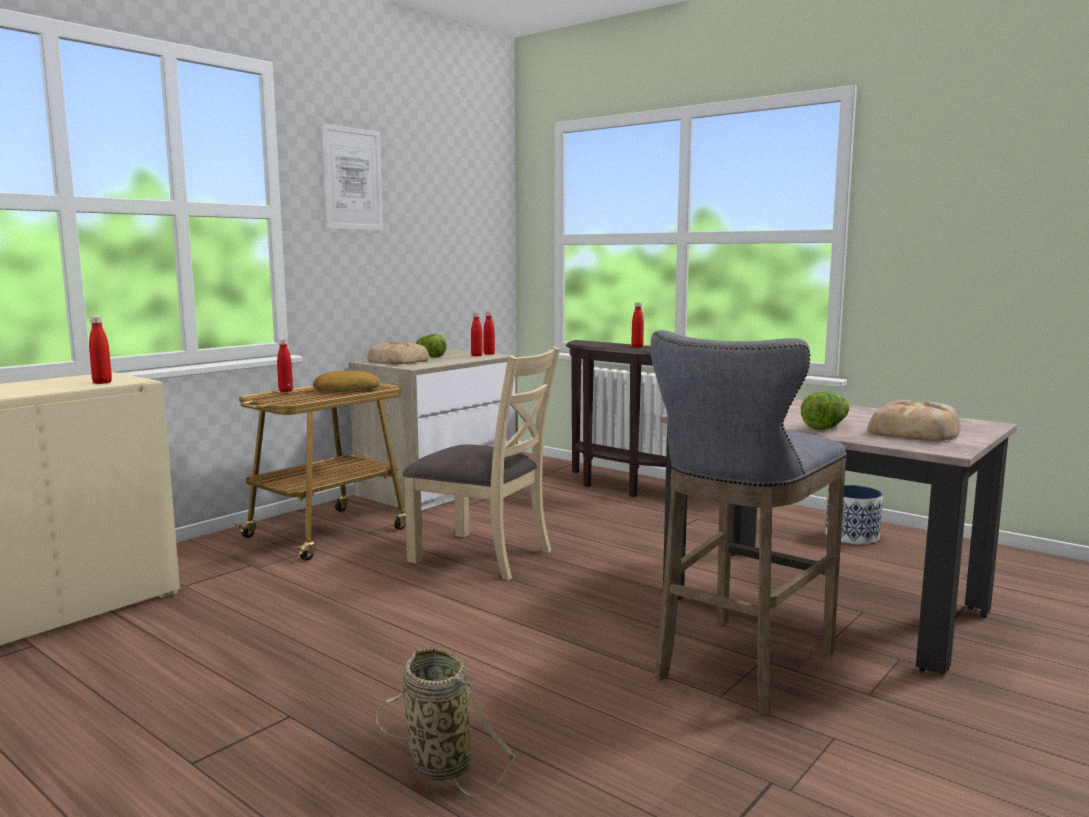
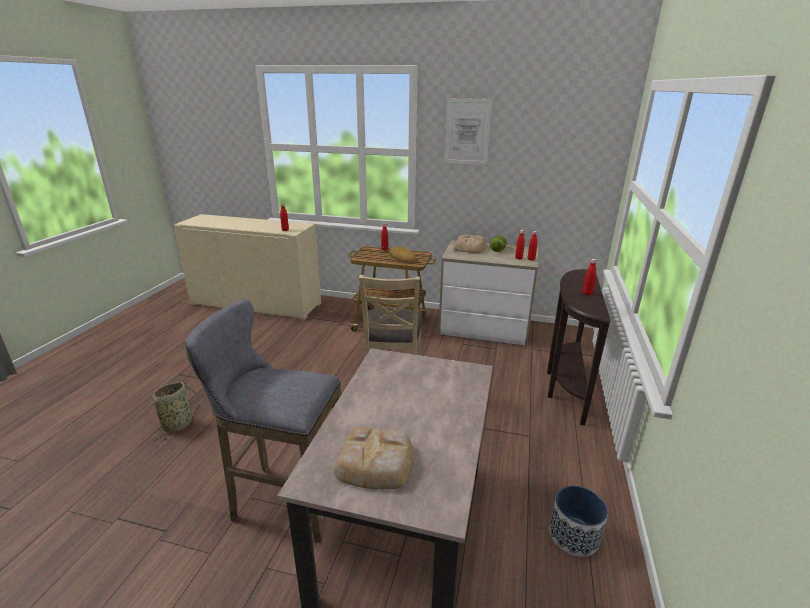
camera: 65 degrees right, 15 degrees up
lettuce [801,392,849,430] -> none

